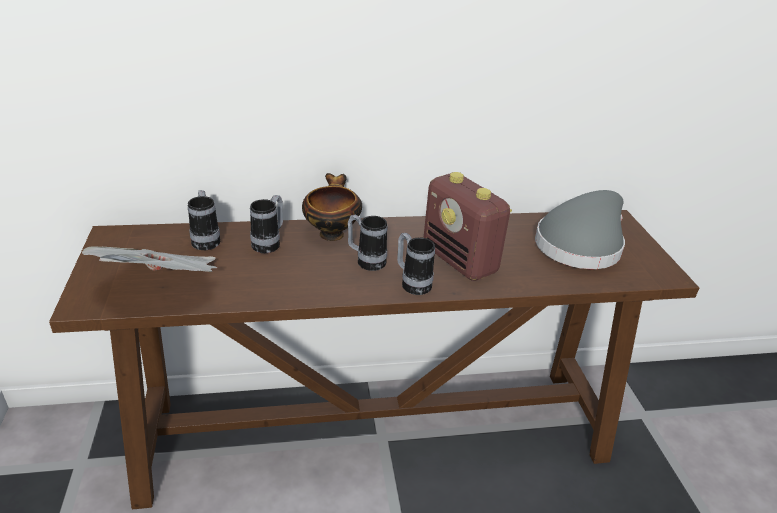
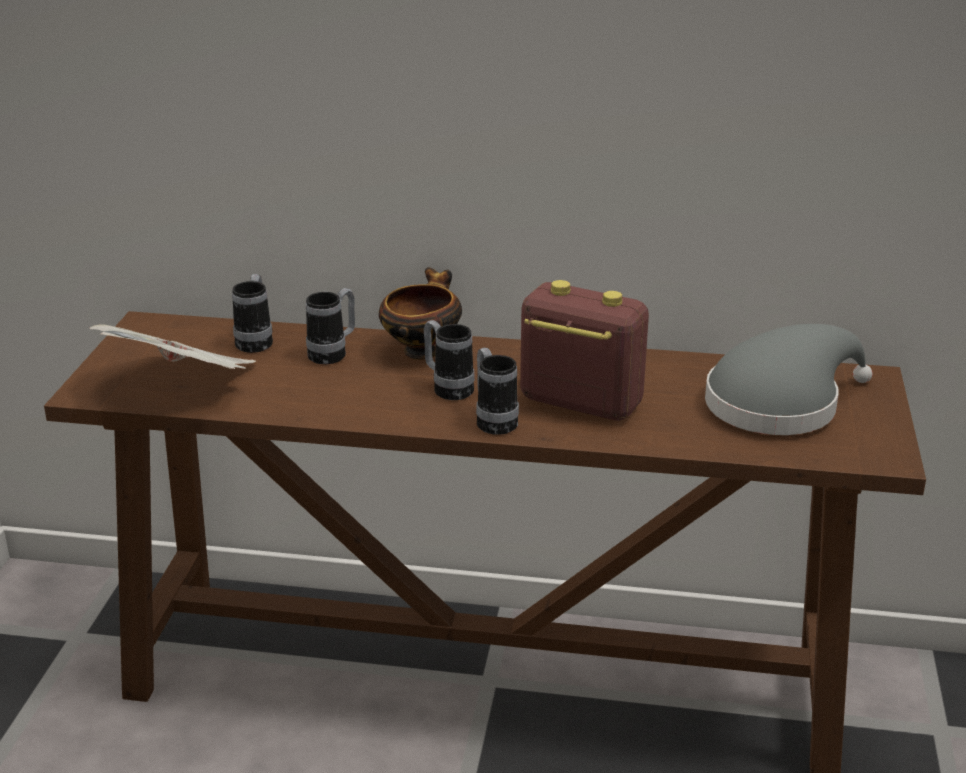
camera: 20 degrees right, 5 degrees down
radio [423,172,512,281] -> radio turned 135 degrees clockwise [520,280,649,420]

